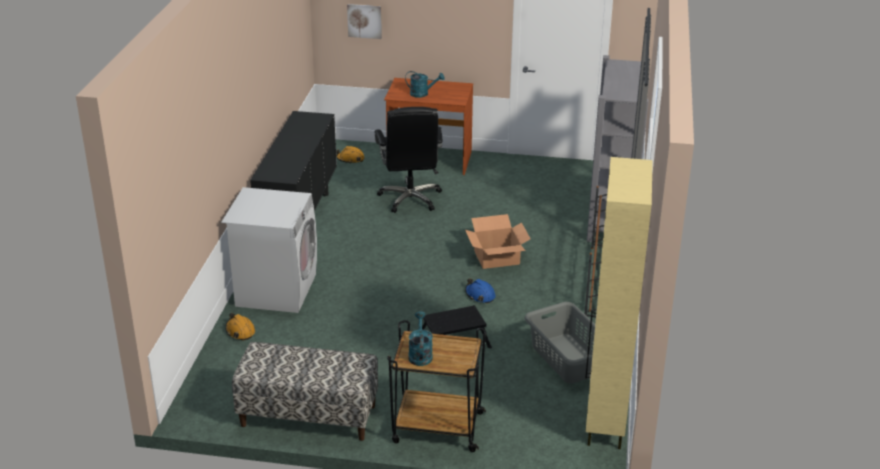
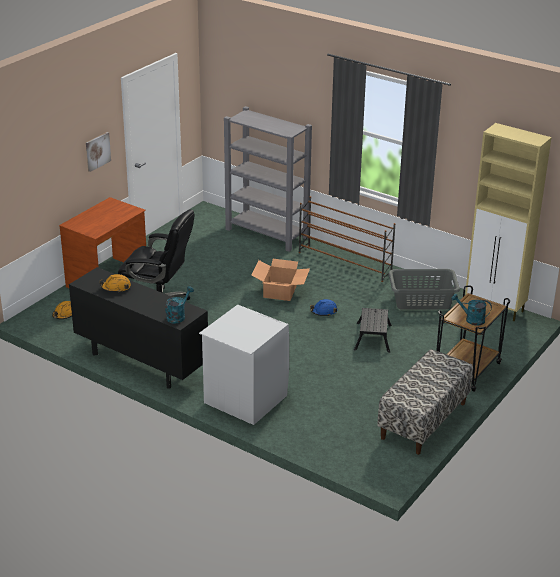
camera: 65 degrees left, 0 degrees up
orange hard hat [225,313,255,341] -> orange hard hat moved to [99,274,131,293]
picture [347,4,382,39] -> picture moved to [86,132,111,172]
turquoise watering can [405,71,444,98] -> turquoise watering can moved to [165,286,194,324]

